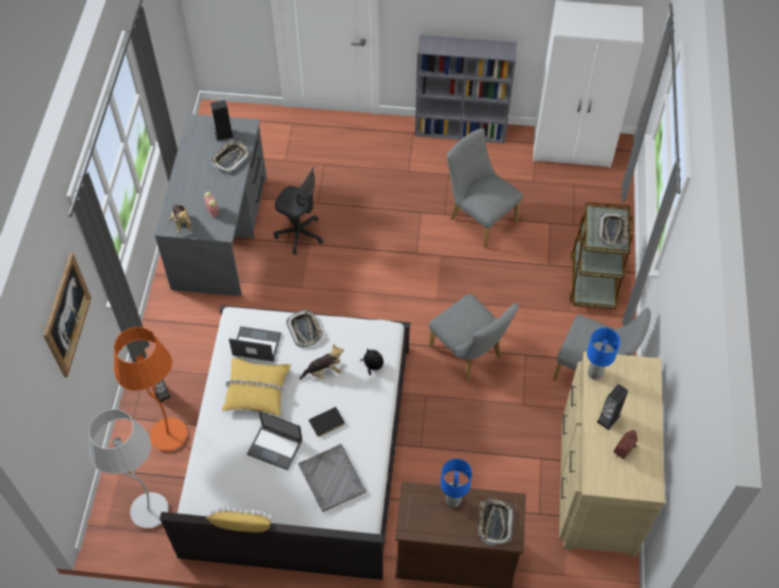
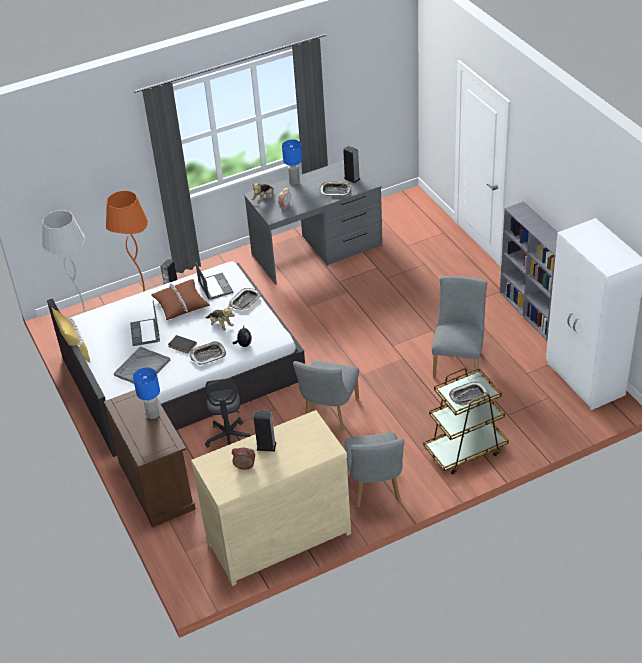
camera: 60 degrees right, 15 degrees down
picture [43,253,91,377] -> none
yellow pillow [222,358,291,417] -> brown pillow [151,279,210,320]
grey office chair [274,167,323,254] -> grey office chair moved to [205,378,251,448]
tray [478,499,513,546] -> tray moved to [190,341,226,365]
blue table lamp [587,328,620,380] -> blue table lamp moved to [282,140,302,185]

